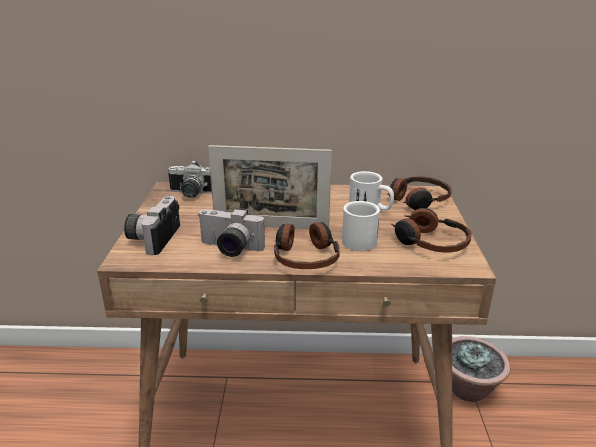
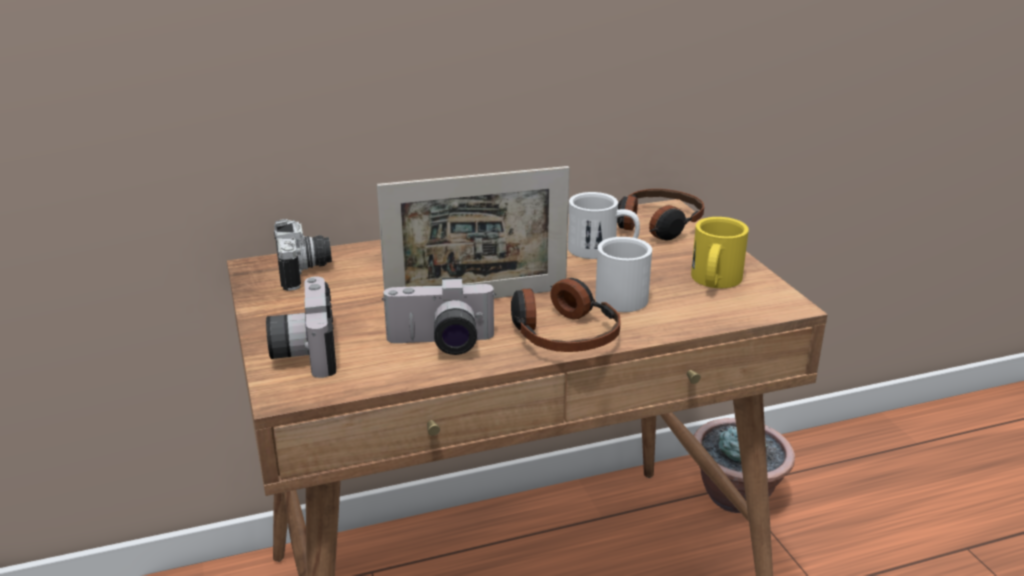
camera: 20 degrees left, 0 degrees up
camera [168,160,212,198] -> camera turned 90 degrees counterclockwise [274,219,332,291]
headphones [391,208,472,253] -> yellow mug [691,217,749,288]

